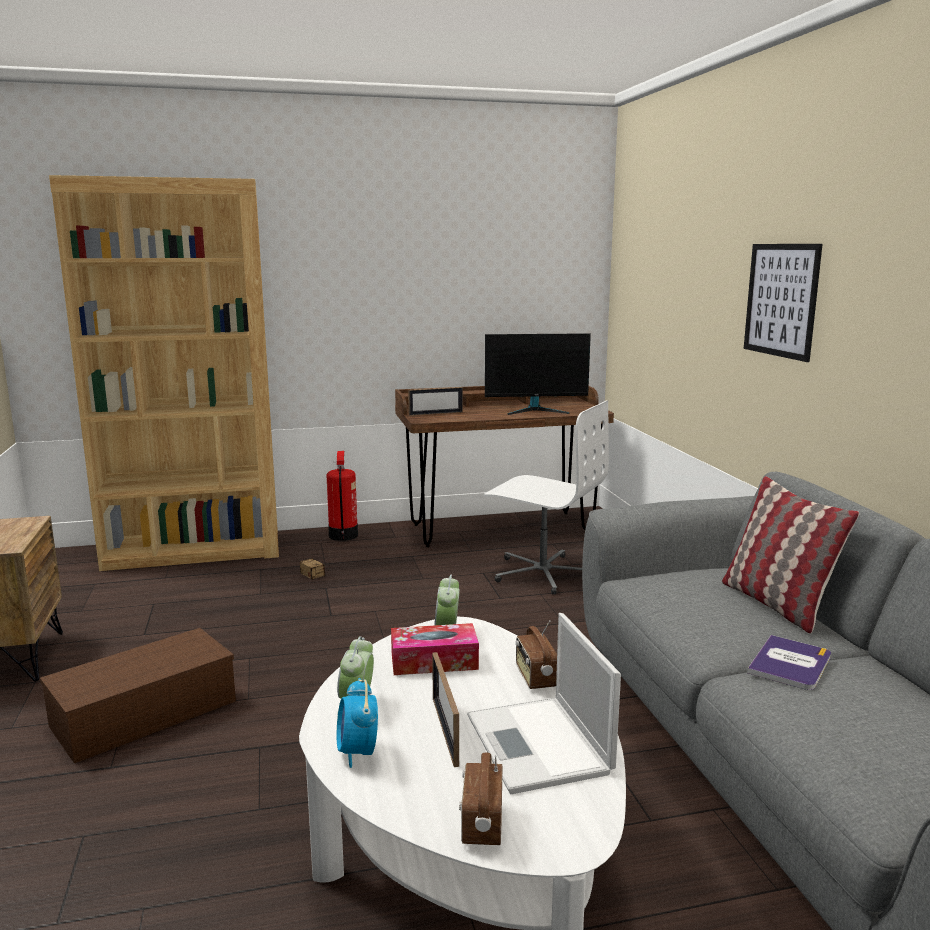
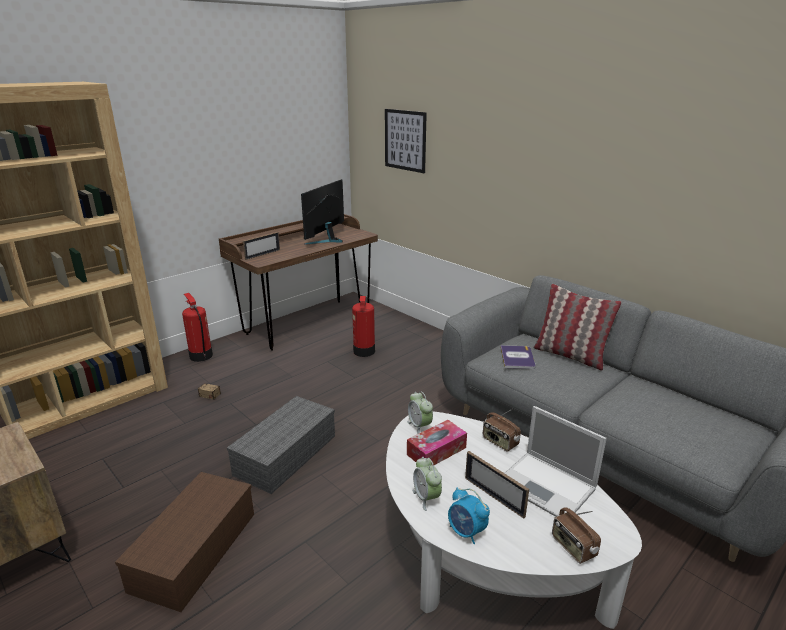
camera: 30 degrees left, 10 degrees up
white office chair [484,400,609,595] -> fire extinguisher [352,296,375,357]
monitor [485,333,591,415] -> monitor turned 150 degrees clockwise [301,179,344,245]
picture [744,244,823,362] -> picture moved to [385,109,427,173]
book [747,635,831,690] -> book moved to [500,345,535,369]
none -> grey storage box [227,396,335,494]

